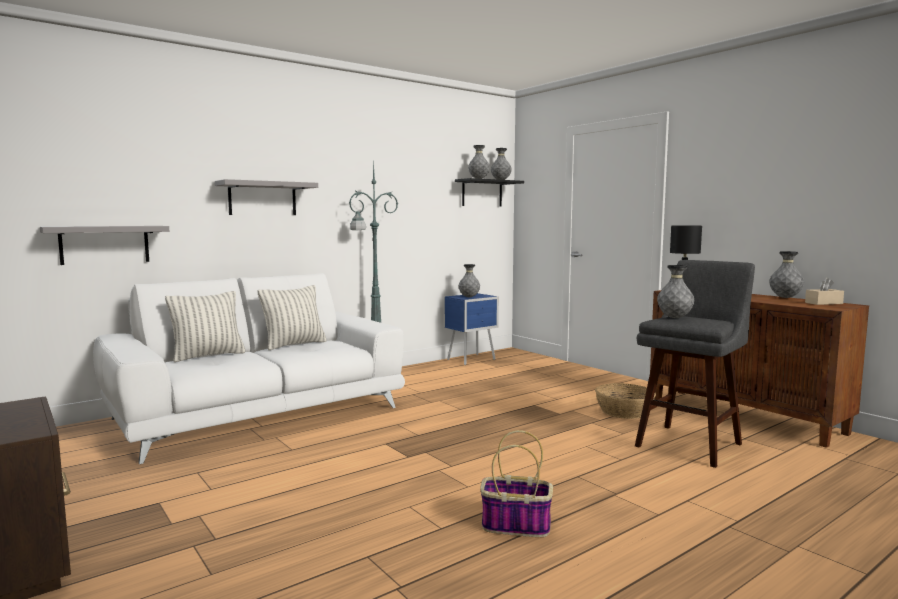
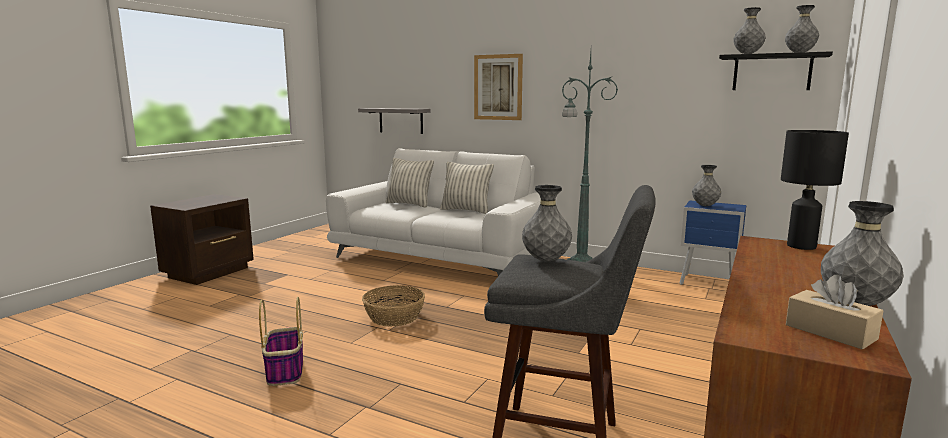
camera: 65 degrees right, 5 degrees up
grey shelf [215,179,318,215] -> picture [474,54,523,120]
basket [595,383,656,419] -> basket moved to [362,285,425,327]

